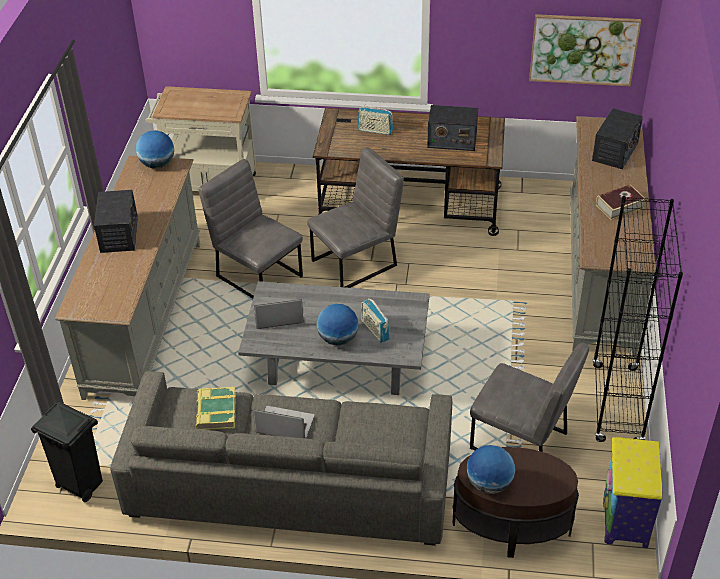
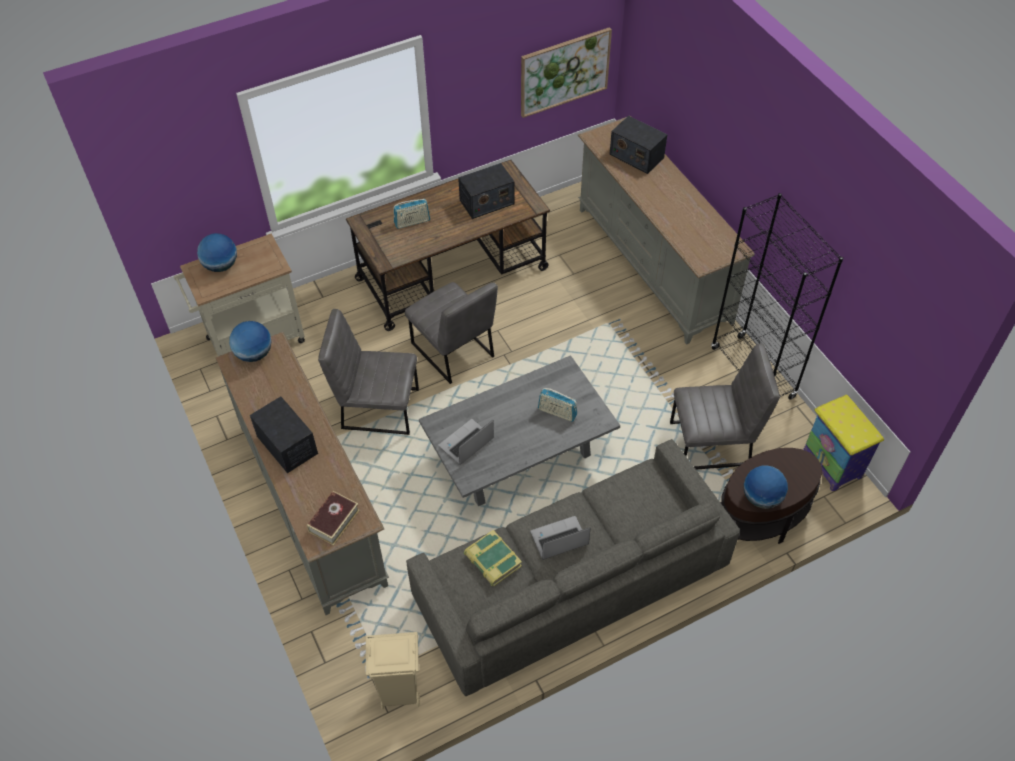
camera: 35 degrees left, 10 degrees up
black trash can [31,402,103,502] -> beige trash can [366,632,420,709]
grey chair [307,147,404,288] -> grey chair turned 120 degrees clockwise [405,282,498,384]
globe [317,304,359,346] -> globe moved to [197,233,237,272]
radio [592,109,643,169] -> radio turned 135 degrees clockwise [609,116,667,174]
book [596,184,646,220] -> book moved to [307,491,360,545]

